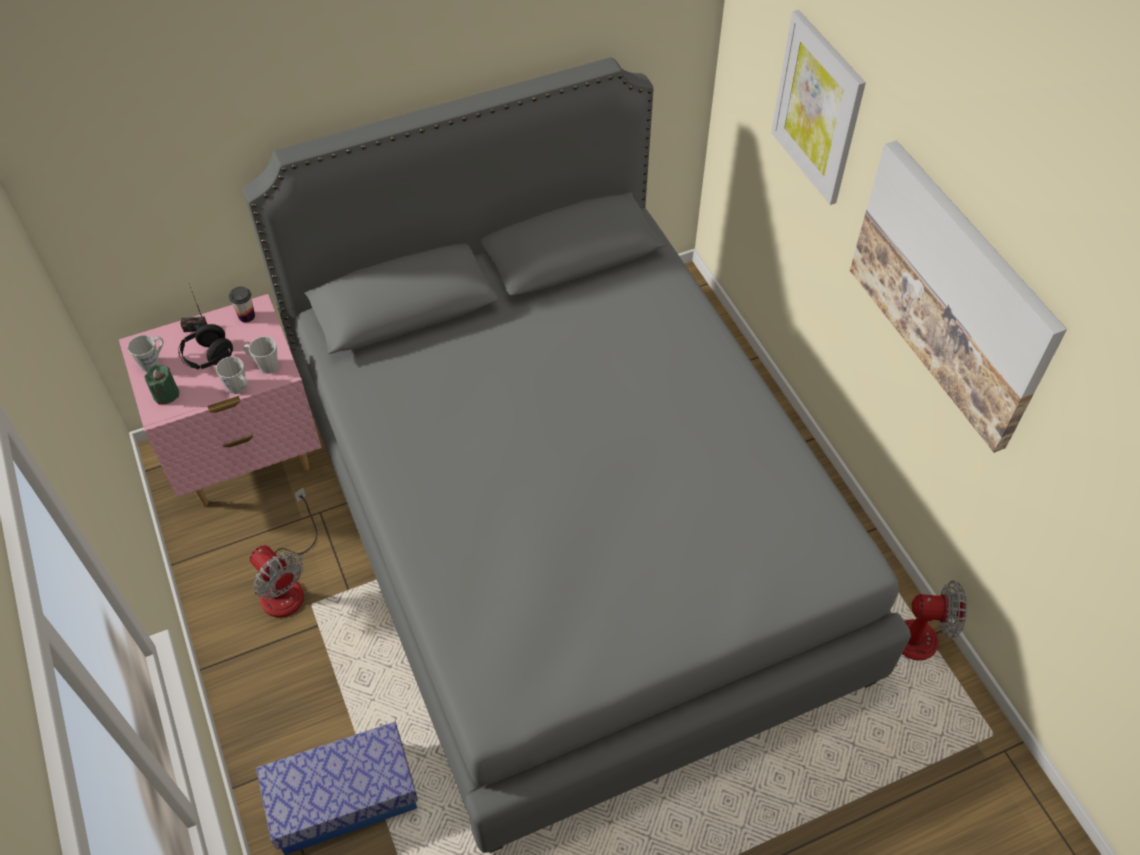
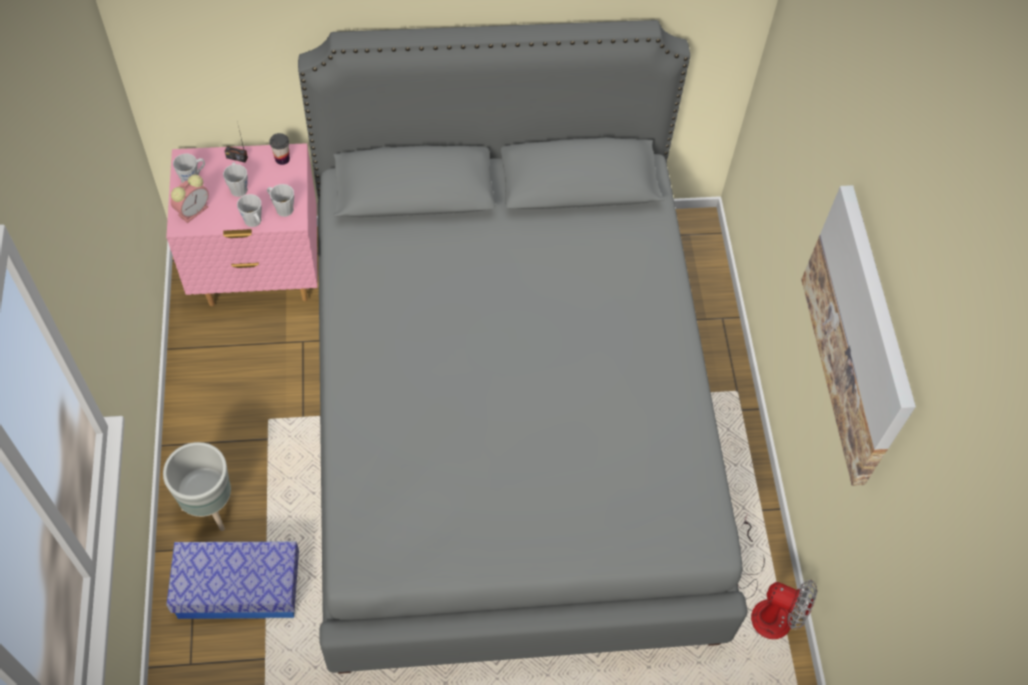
camera: 15 degrees right, 5 degrees up
green candle [144,365,179,405] -> alarm clock [171,175,209,223]
black headphones [178,324,233,369] -> grey mug [223,162,248,197]
fan [250,487,317,618] -> none
picture [771,10,866,205] -> none
none -> grey planter [163,442,231,531]

